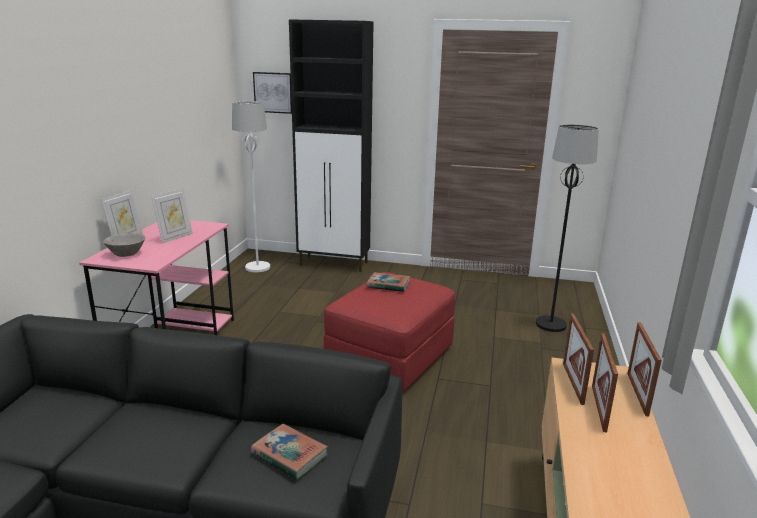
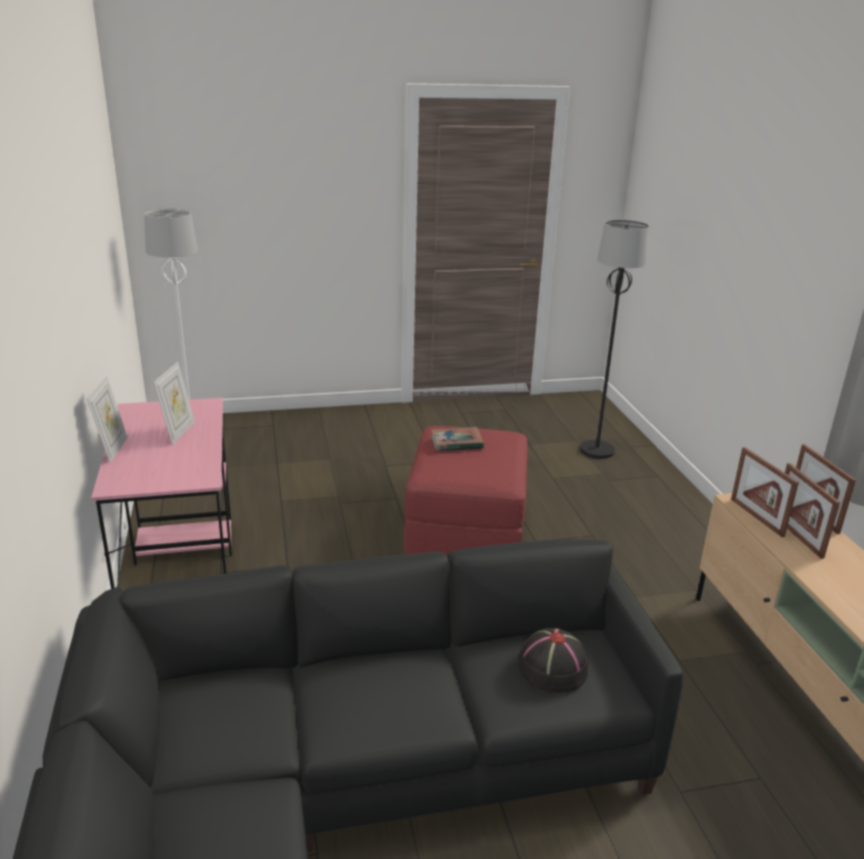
camera: 25 degrees left, 5 degrees up
grey bowl [103,233,146,257] -> none
book [251,424,328,480] -> black hat [518,628,589,693]
picture [253,72,292,114] -> none
black cabinet [289,19,374,272] -> none

